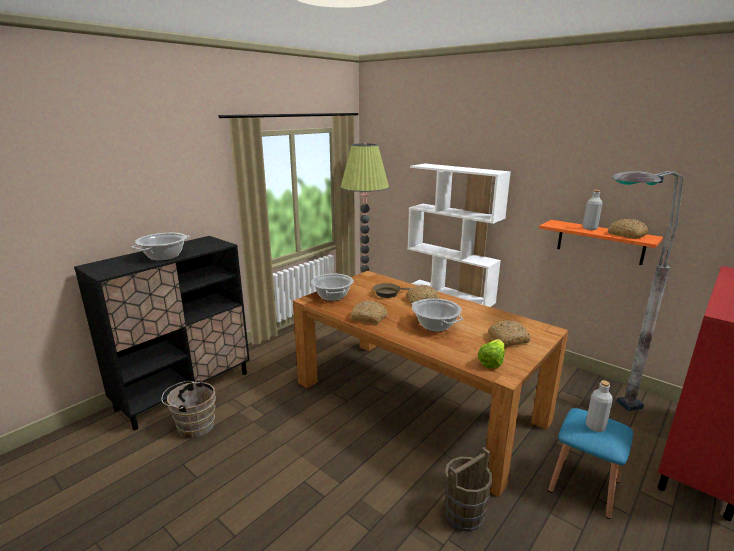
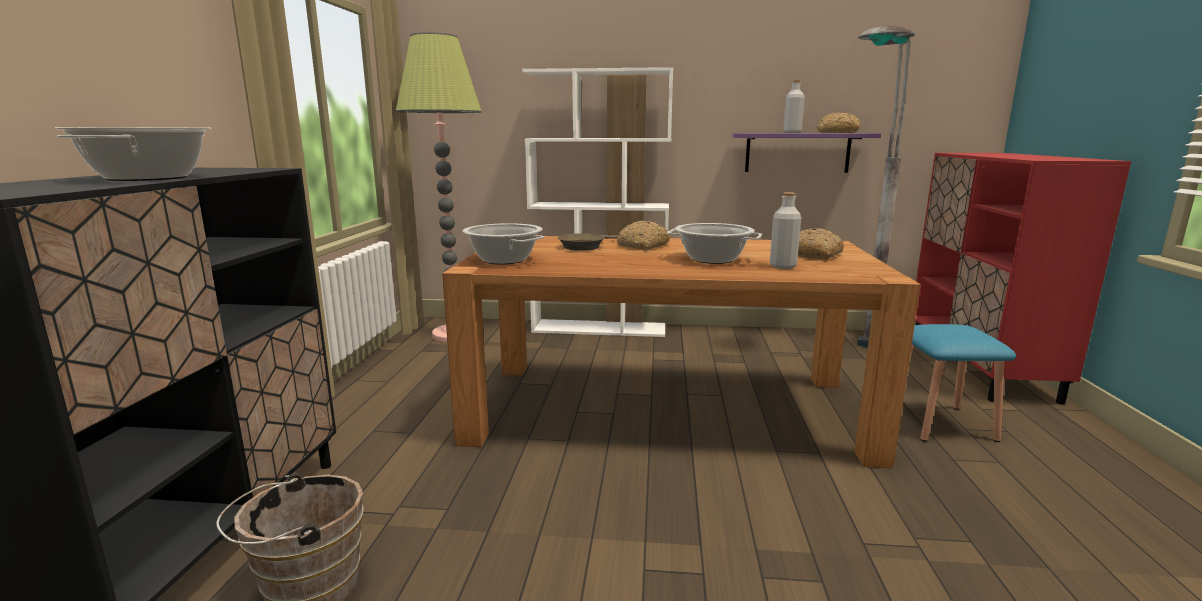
camera: 35 degrees left, 5 degrees down
bread [351,301,388,324] -> none
brown bucket [445,447,492,532] -> none
lettuce [478,339,505,369] -> none
orange shelf [539,220,663,265] -> purple shelf [733,133,881,173]
grey bottle [586,380,613,432] -> grey bottle moved to [770,192,801,269]

